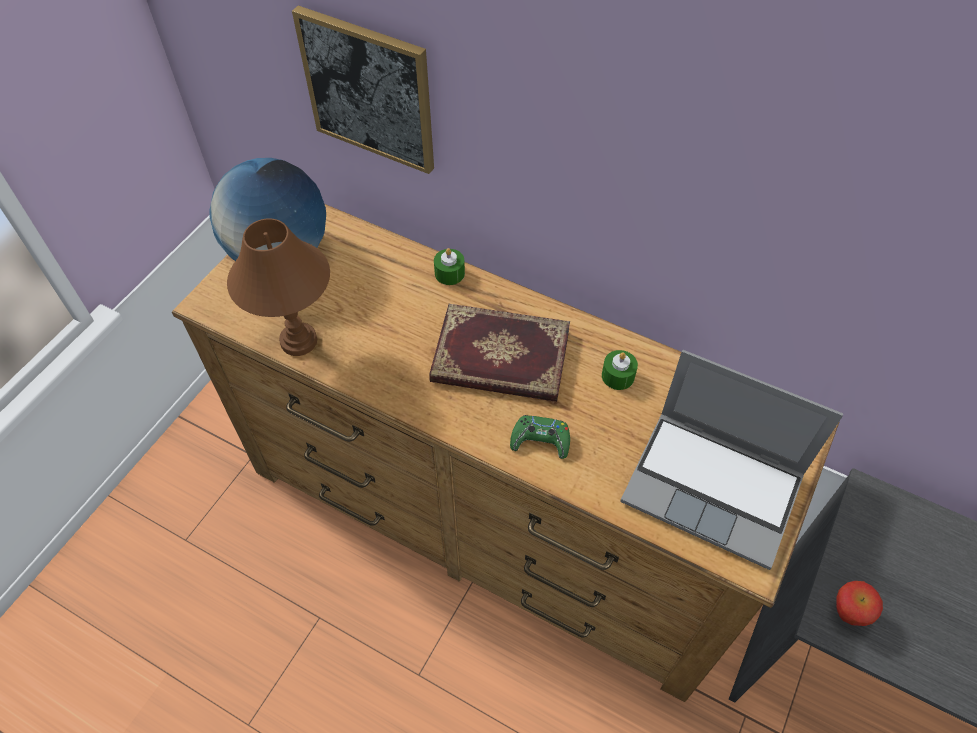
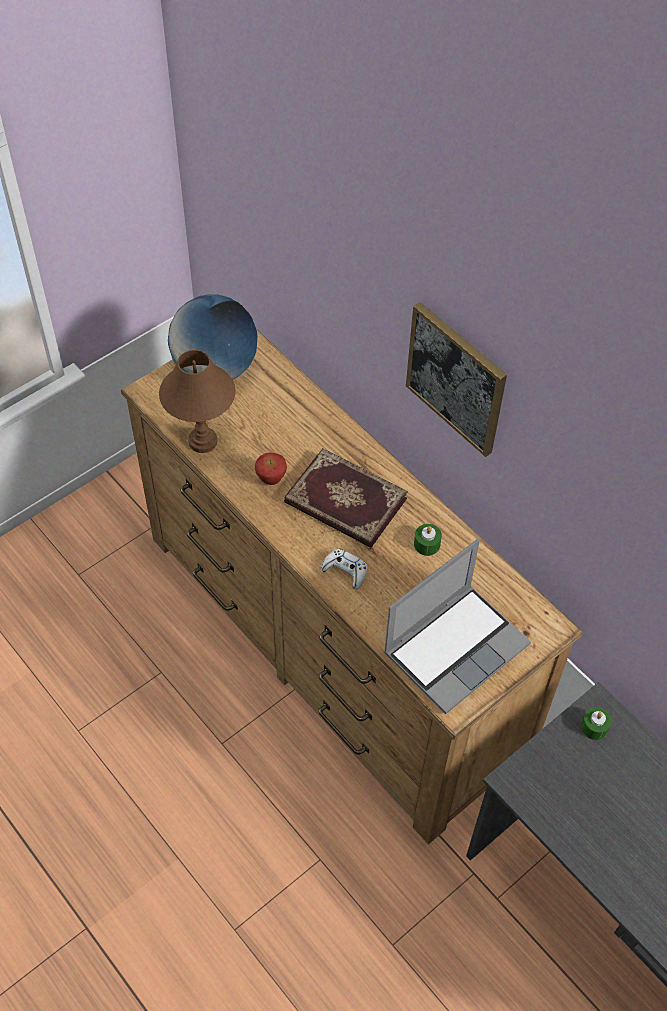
camera: 20 degrees right, 0 degrees up
picture [292,5,434,174] -> picture moved to [406,302,507,457]
green candle [434,248,465,285] -> green candle moved to [581,707,612,740]
green game controller [510,415,570,459] -> white game controller [321,548,368,589]
laptop [620,350,843,570] -> laptop turned 90 degrees counterclockwise [384,539,531,714]
apple [837,581,883,626] -> apple moved to [255,453,287,485]

